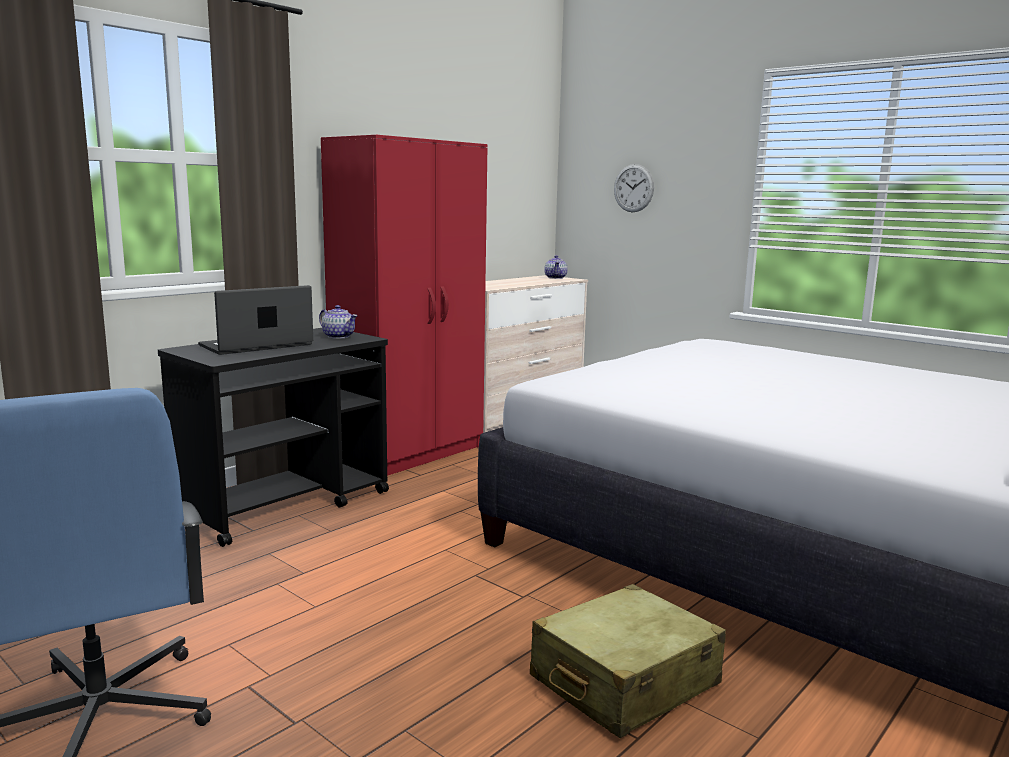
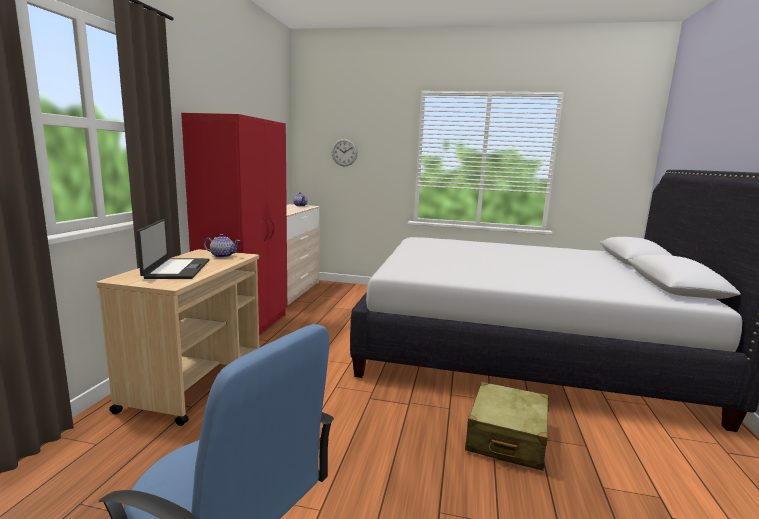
camera: 30 degrees left, 0 degrees up
black cart [158,328,389,547] -> beige cart [96,249,259,426]
laptop [198,285,313,355] -> laptop turned 150 degrees clockwise [136,219,209,279]

